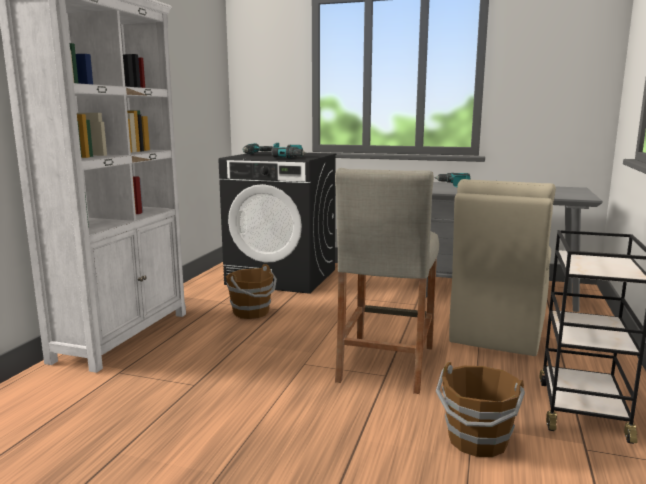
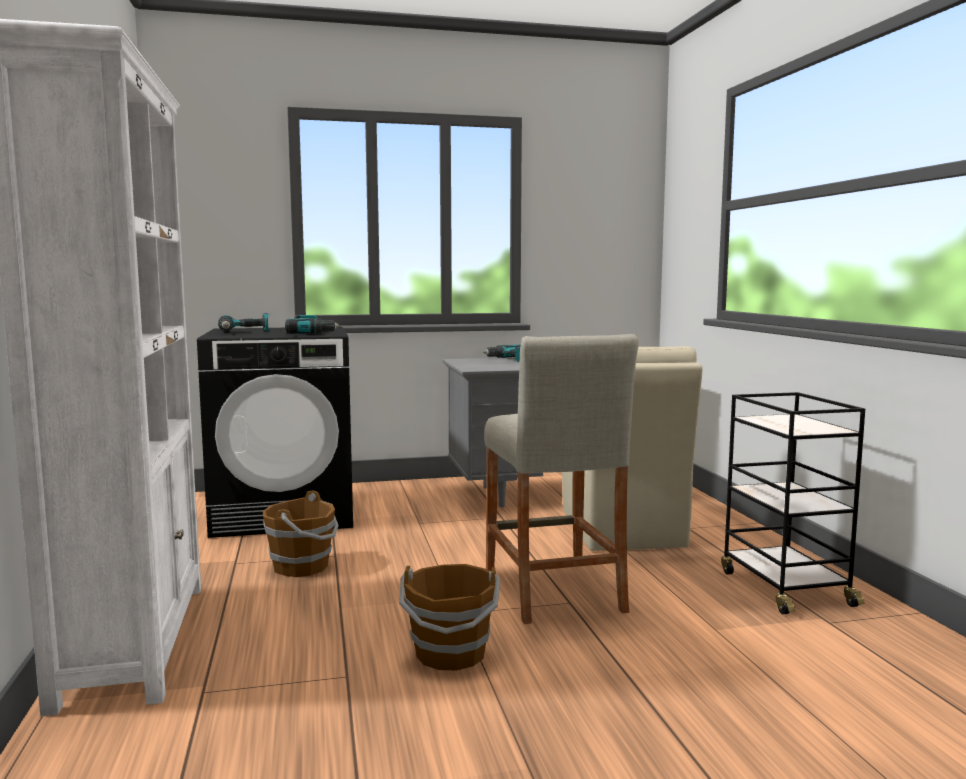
camera: 30 degrees left, 5 degrees down
brown bucket [436,362,525,457] -> brown bucket moved to [399,564,500,670]

